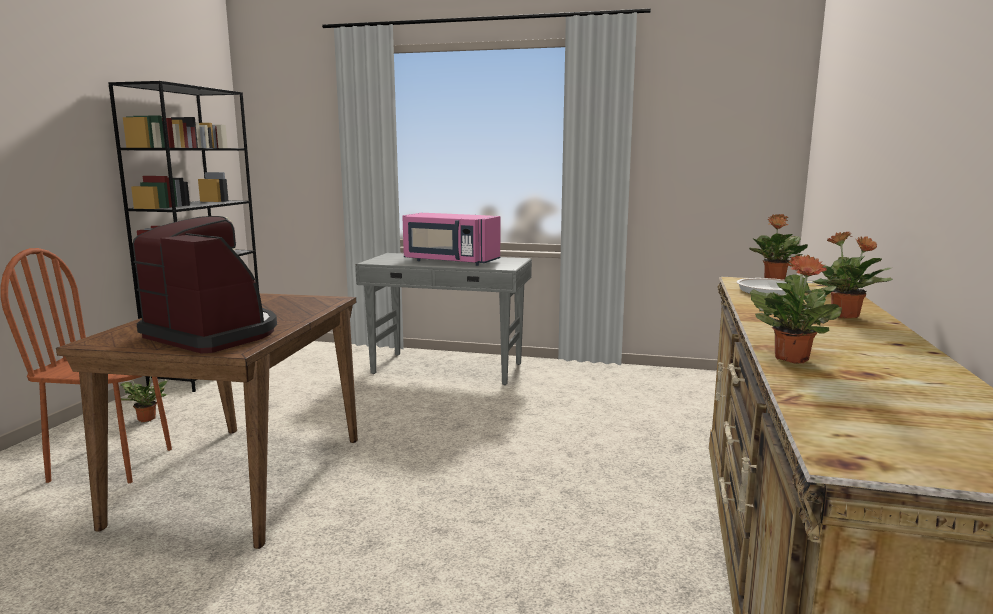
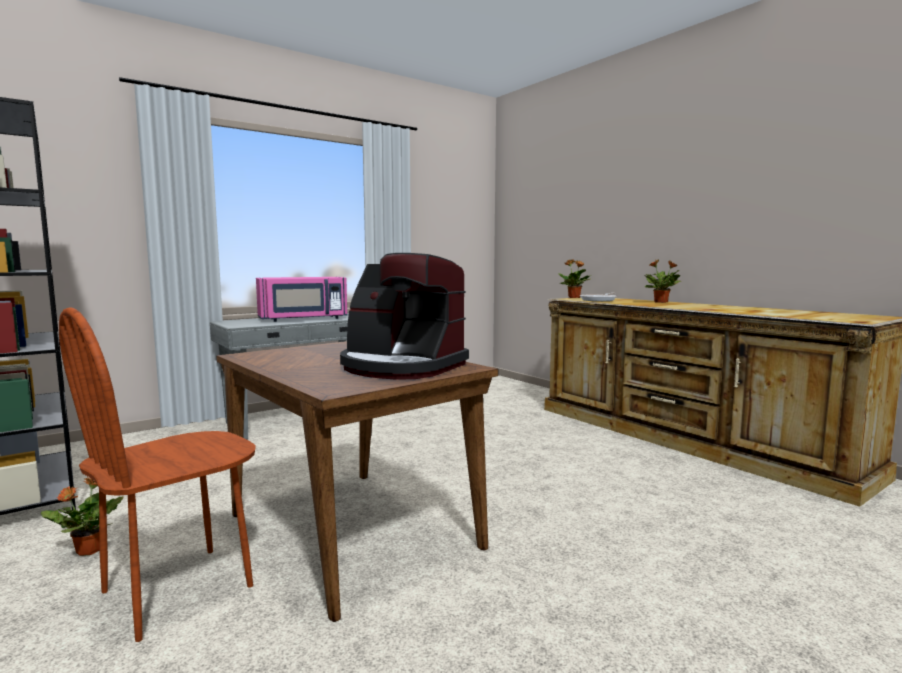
camera: 50 degrees left, 5 degrees down
coffee machine [133,216,277,353] -> coffee machine turned 135 degrees counterclockwise [340,253,469,380]
potted plant [750,255,842,363] -> none

